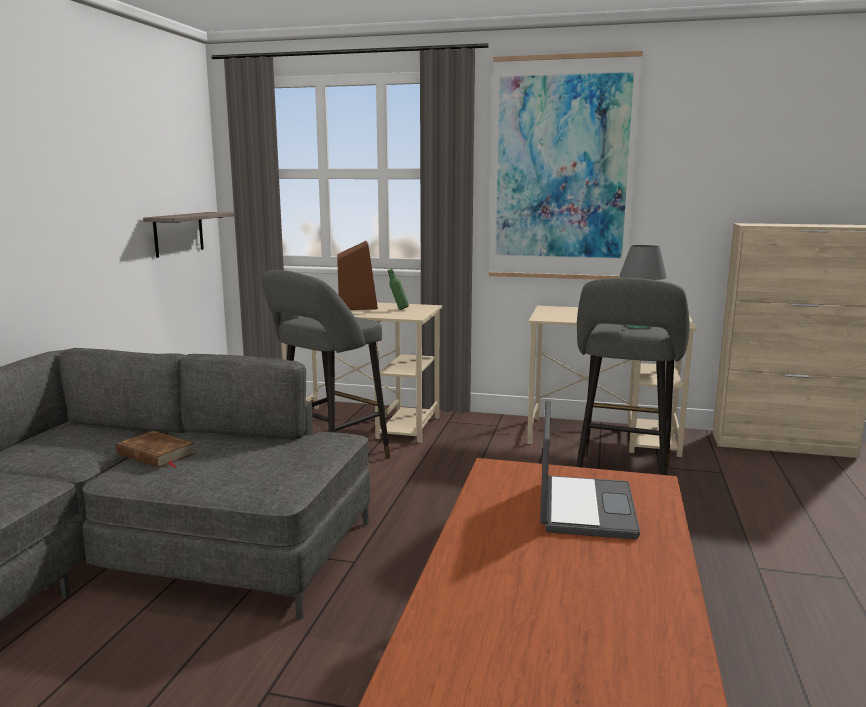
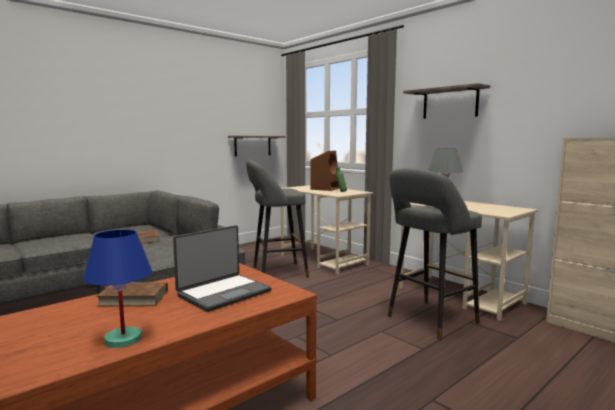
camera: 35 degrees right, 5 degrees down
picture [489,51,643,280] -> shelf [403,83,490,119]
none -> blue table lamp [83,230,152,348]
none -> brown book [96,282,168,307]

